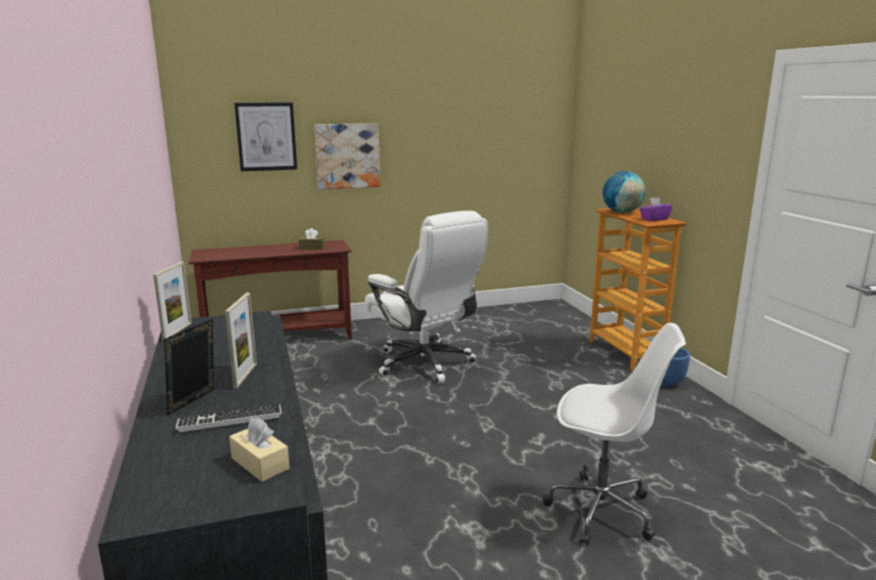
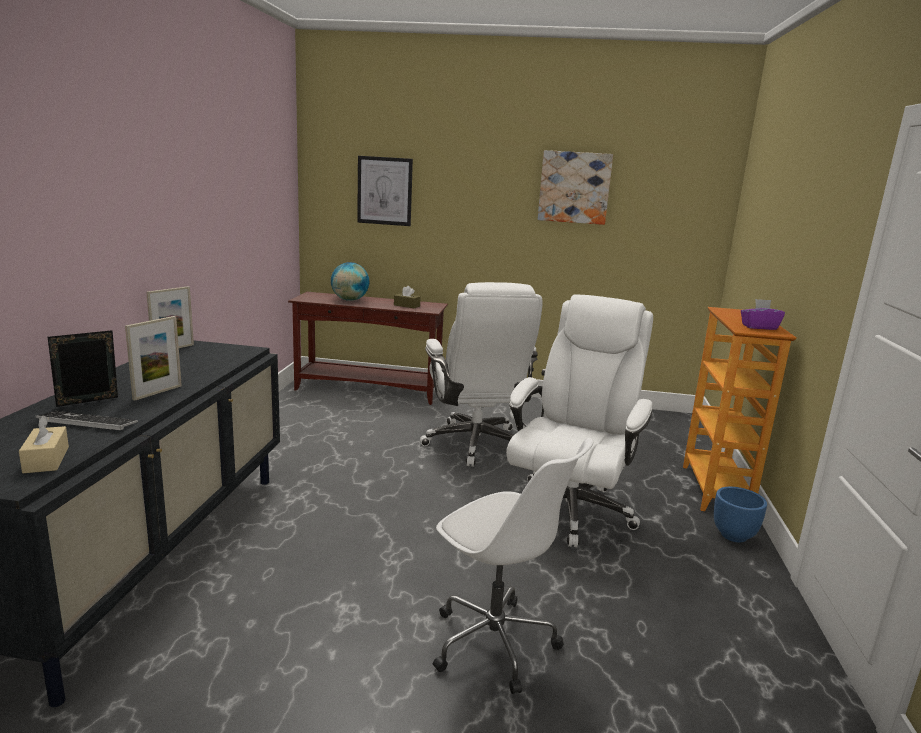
camera: 25 degrees right, 0 degrees up
picture [314,123,380,189] -> picture moved to [538,150,613,225]
globe [603,171,645,213] -> globe moved to [331,262,369,301]
none -> white office chair [506,294,653,547]

